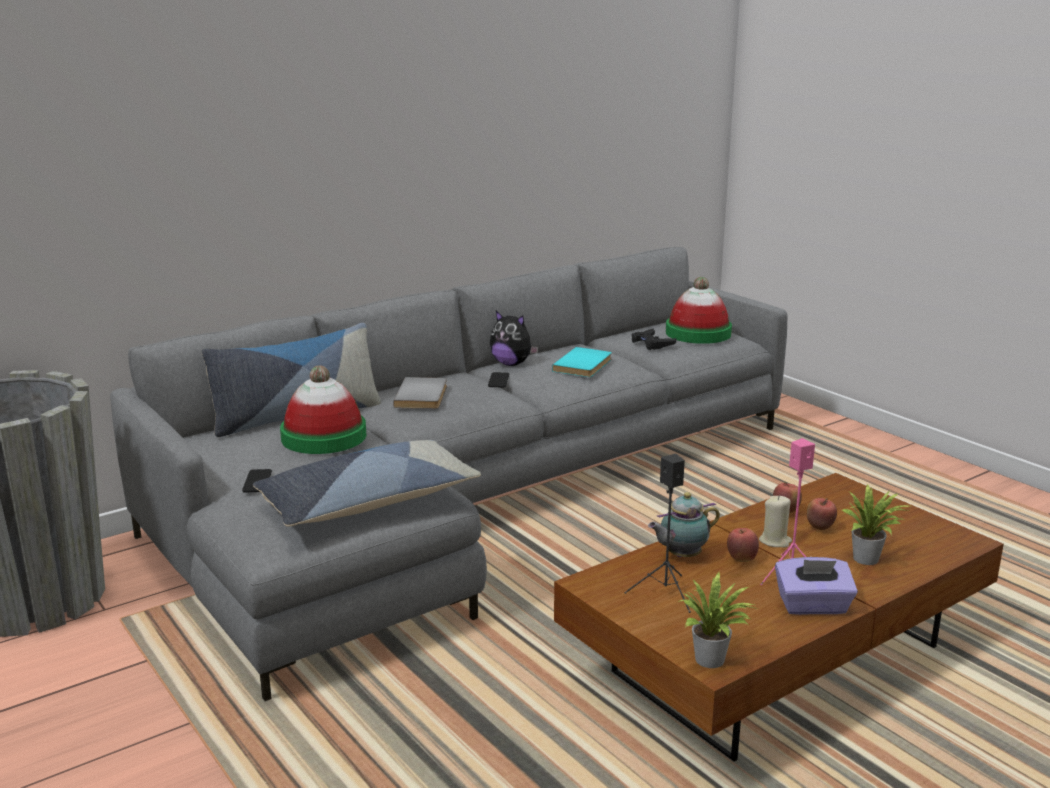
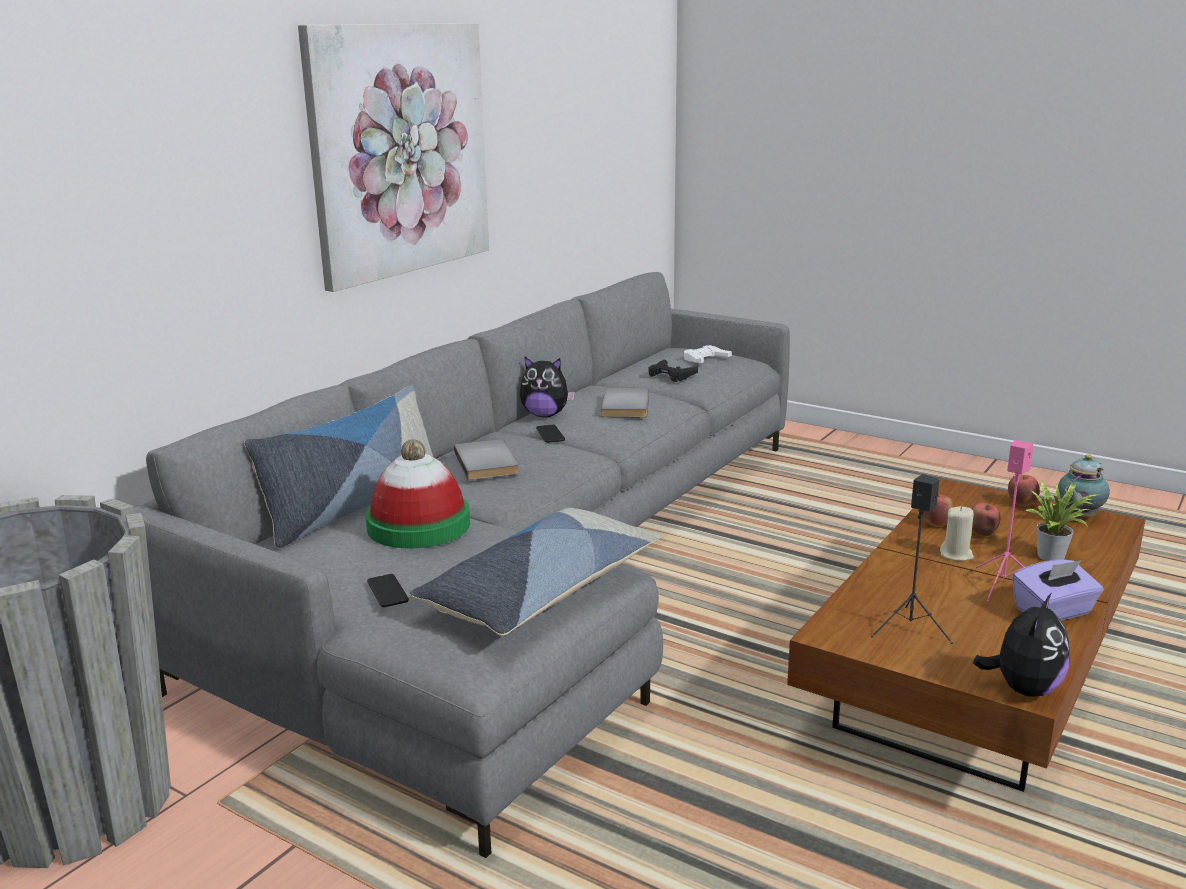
camera: 20 degrees left, 0 degrees up
turquoise book [552,347,612,377] -> grey book [601,388,649,418]
teapot [648,492,720,557] -> teapot moved to [1058,454,1110,519]
hat [666,277,732,344] -> white game controller [684,345,732,363]
potted plant [678,571,758,668] -> plush toy [973,593,1070,697]
apple [727,528,759,562] -> apple moved to [1008,475,1040,506]
none -> picture [298,23,489,292]

